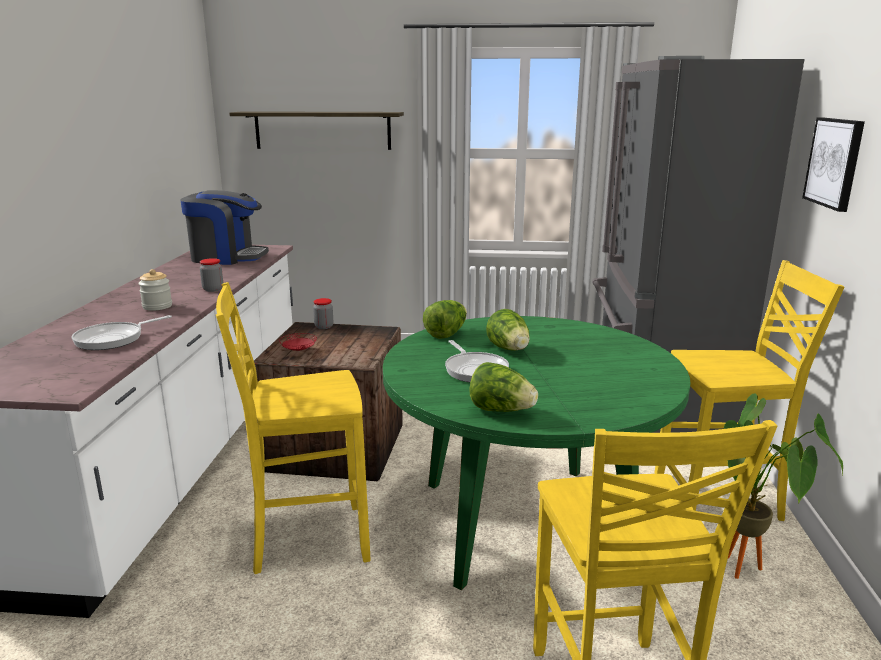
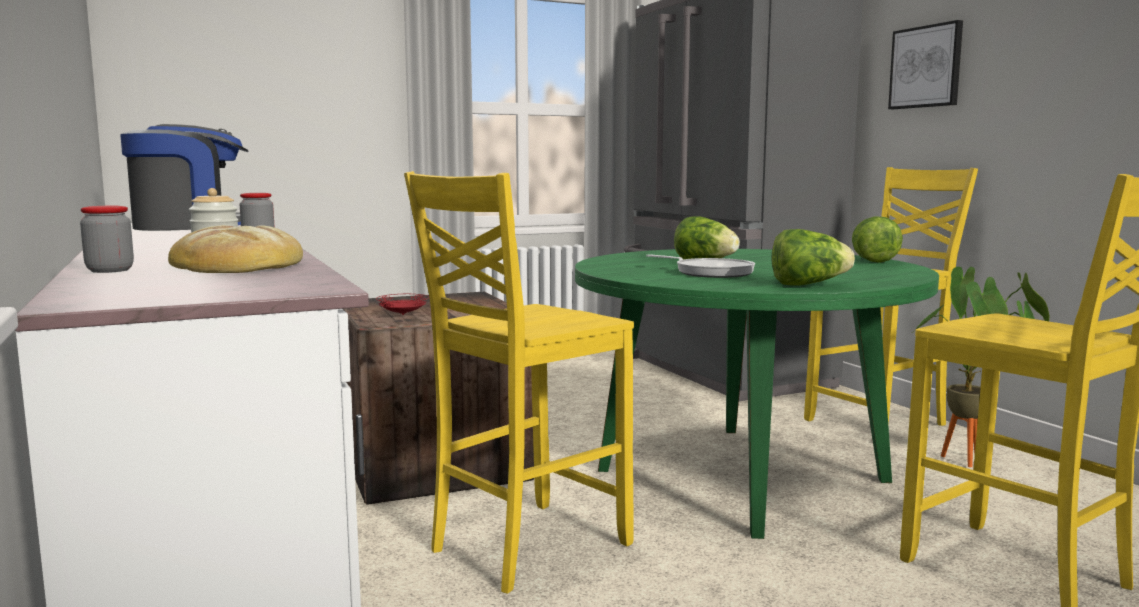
camera: 30 degrees left, 10 degrees down
frying pan [71,315,172,350] -> bread [168,225,303,273]
shelf [229,111,404,150] -> none
jar [313,298,333,329] -> jar moved to [80,206,134,273]
lettuce [423,300,467,339] -> lettuce moved to [852,216,903,263]

